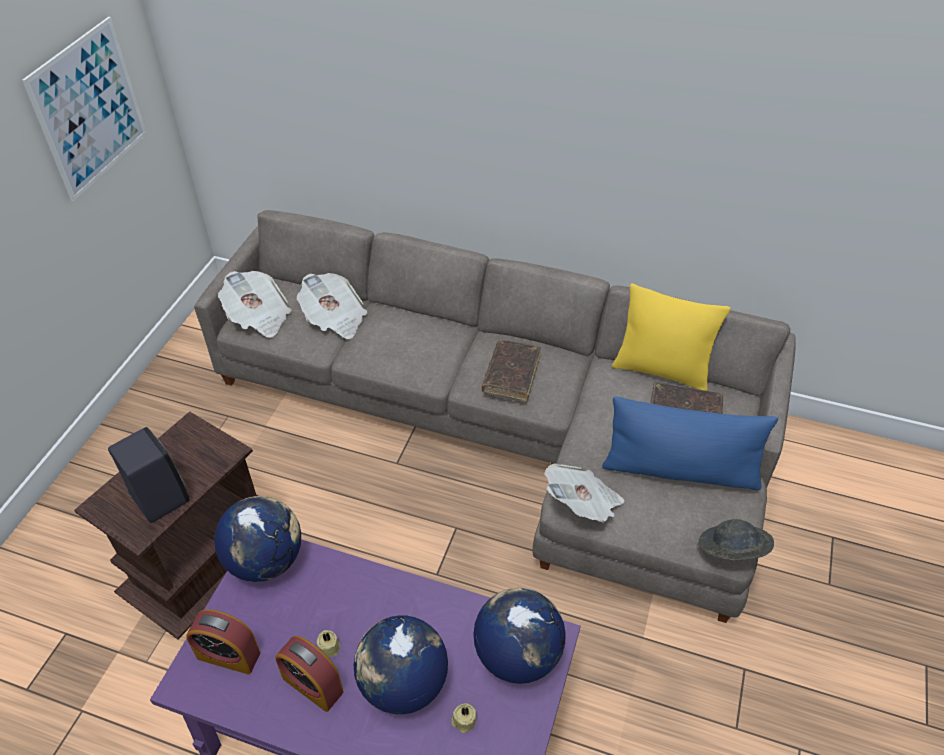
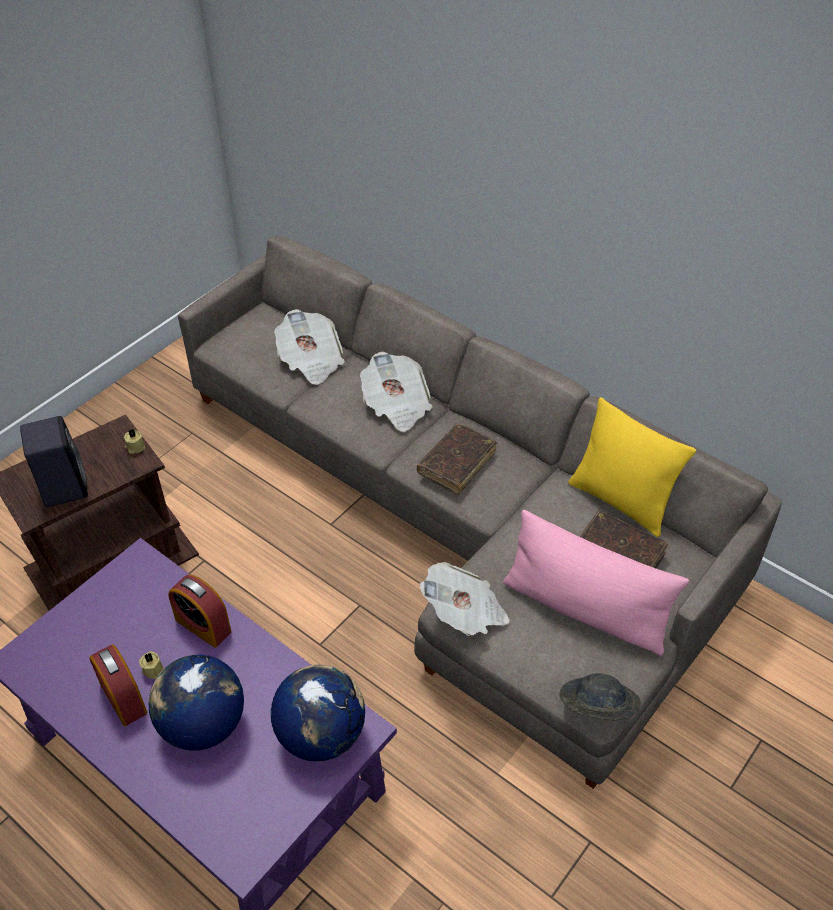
camera: 20 degrees right, 0 degrees up
picture [22,17,147,201] -> none
alarm clock [186,609,260,675] -> alarm clock moved to [168,575,231,648]
globe [214,496,301,582] -> none
newspaper [218,271,292,338] -> newspaper moved to [360,352,432,432]
beige candle [451,703,477,733] -> beige candle moved to [124,429,146,454]
blue pillow [602,396,778,491] -> pink pillow [503,510,689,656]

